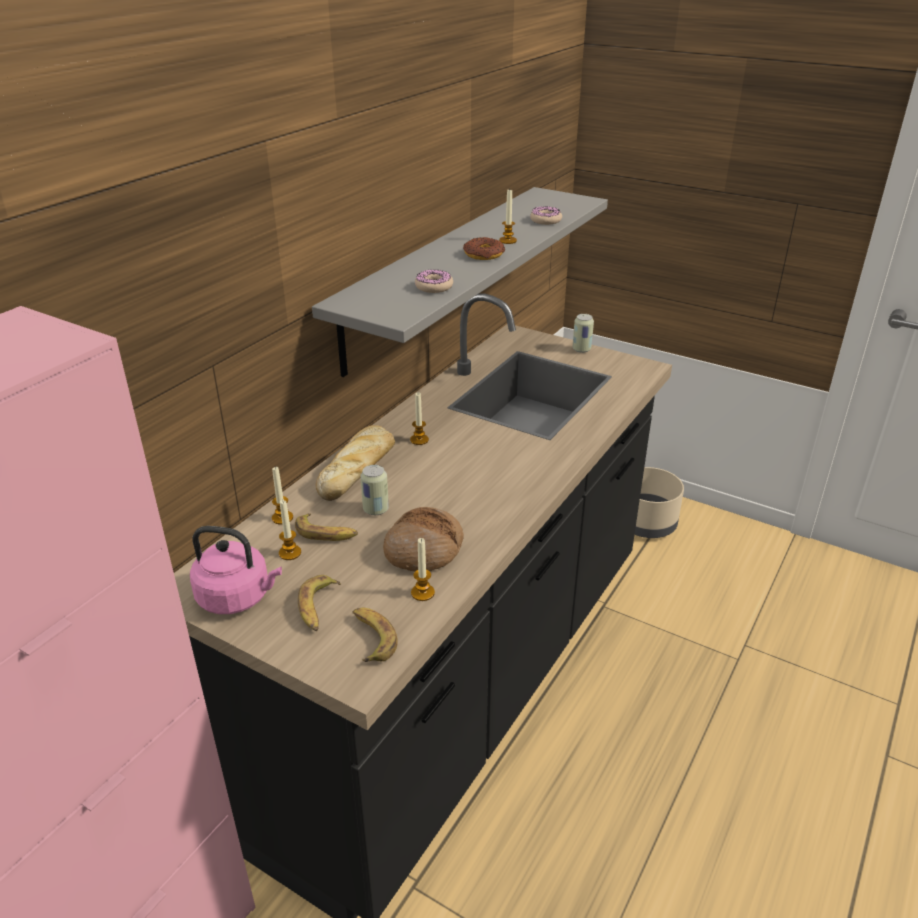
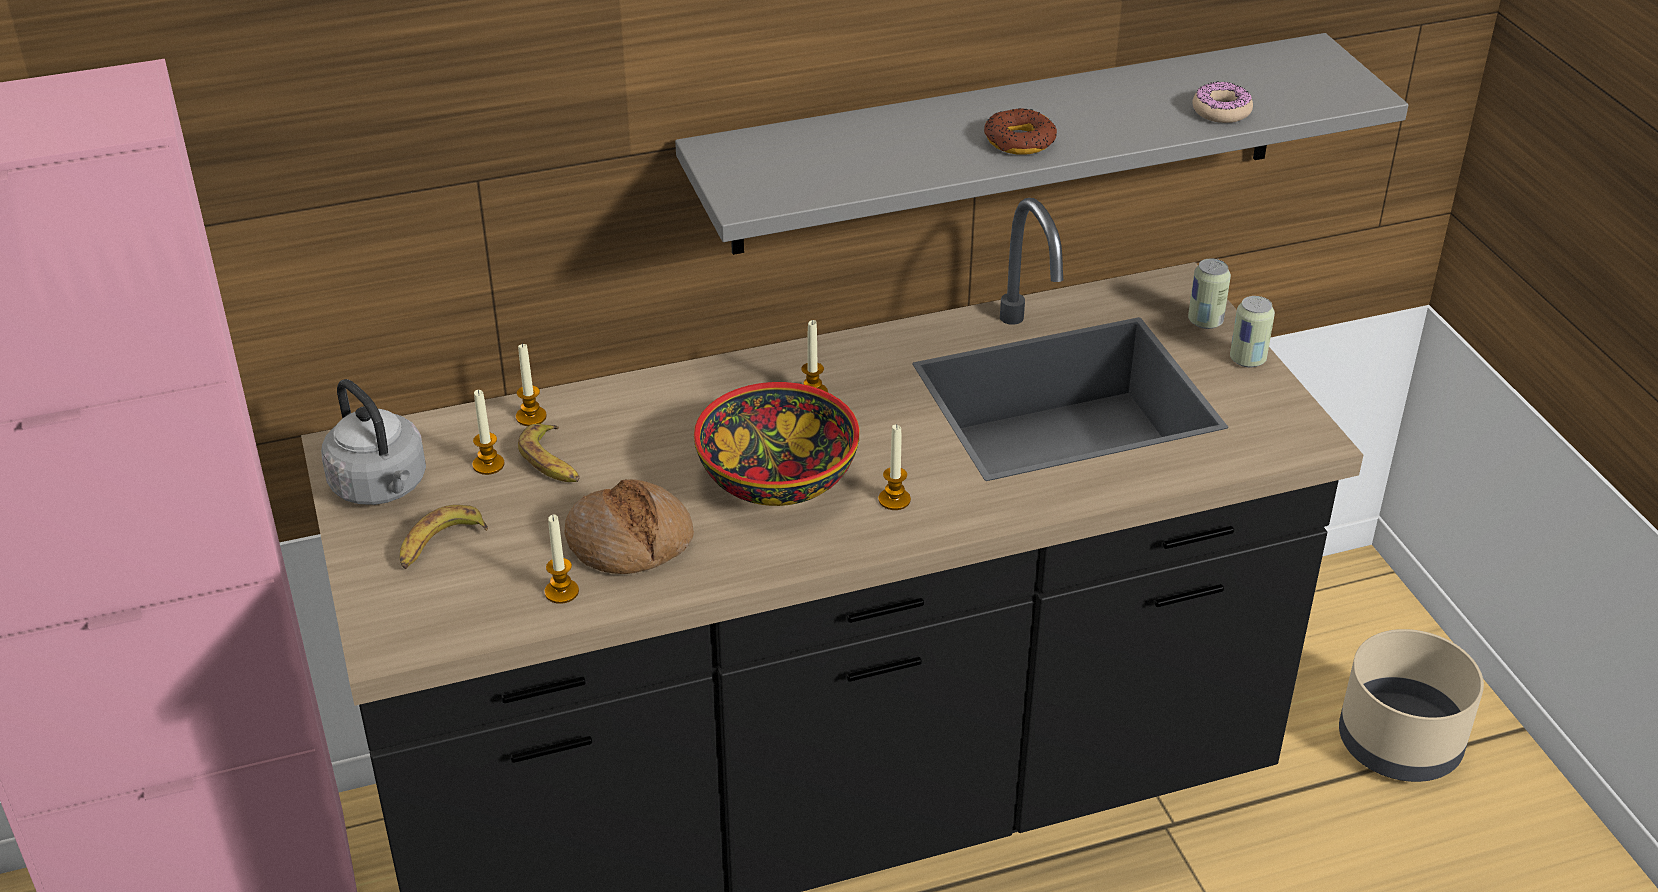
camera: 40 degrees right, 5 degrees up
pink kettle [190,526,282,614] -> grey kettle [321,379,426,505]
bread [316,425,395,501] -> none
banana [353,608,398,662] -> none
can [360,465,389,515] -> can moved to [1188,259,1231,329]
donut [415,270,453,293] -> none
candle [499,190,517,244] -> candle moved to [879,425,911,510]
none -> bowl [694,382,859,506]

